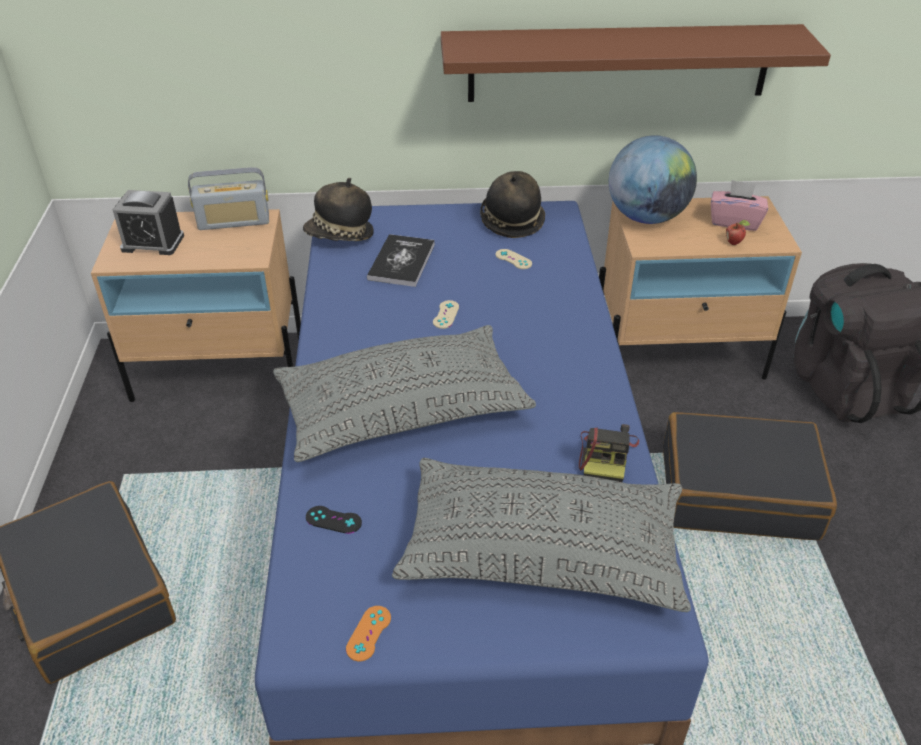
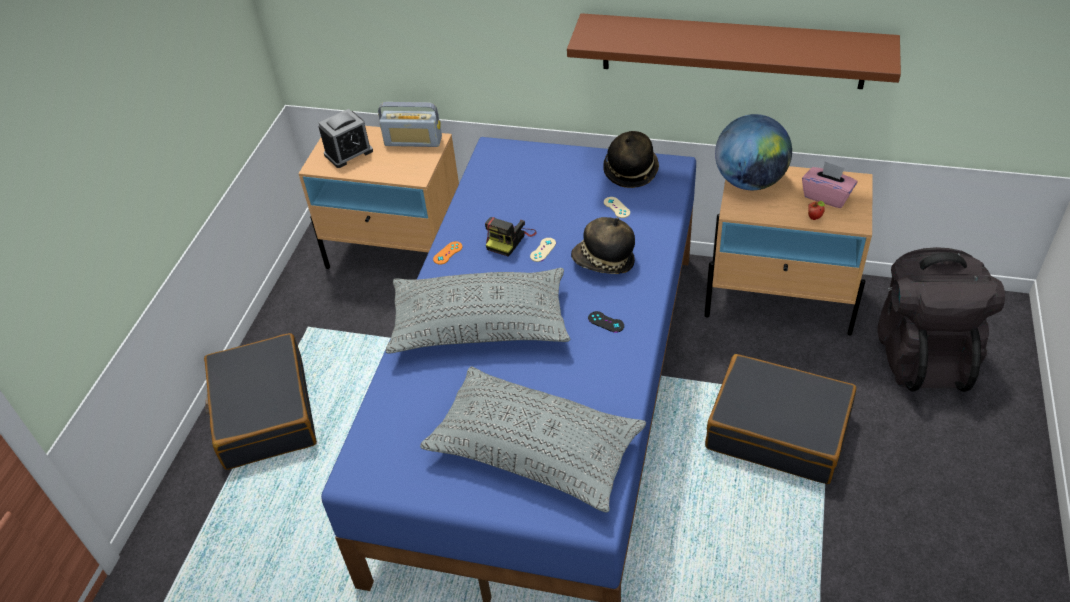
camera: 20 degrees right, 5 degrees up
alarm clock [113,190,184,255] -> alarm clock turned 60 degrees counterclockwise [319,109,373,168]
hat [303,178,374,241] -> hat moved to [571,217,635,274]
black game controller [306,506,362,534] -> black game controller moved to [588,311,624,333]
orange game controller [346,606,391,661] -> orange game controller moved to [433,241,463,265]
book [367,234,435,287] -> none
camera [579,424,639,482] -> camera moved to [485,217,537,257]

